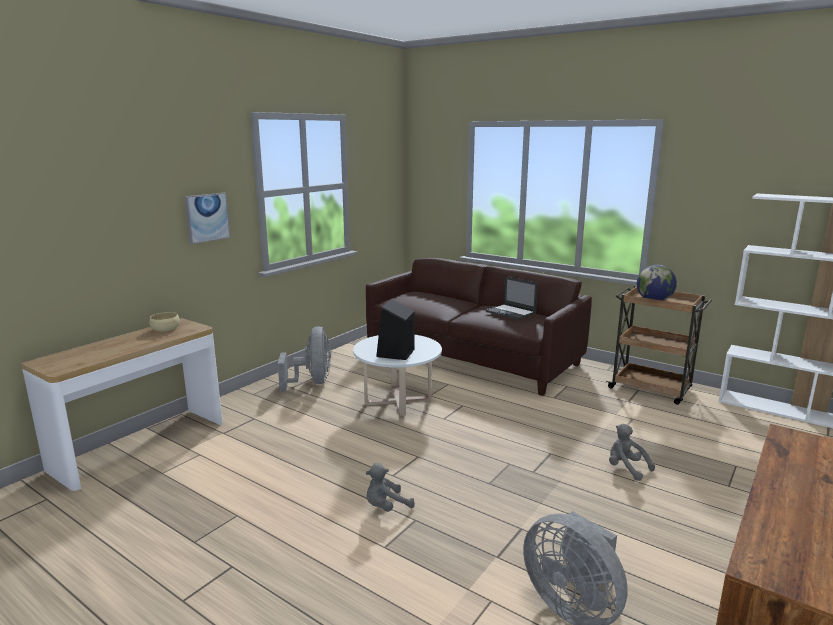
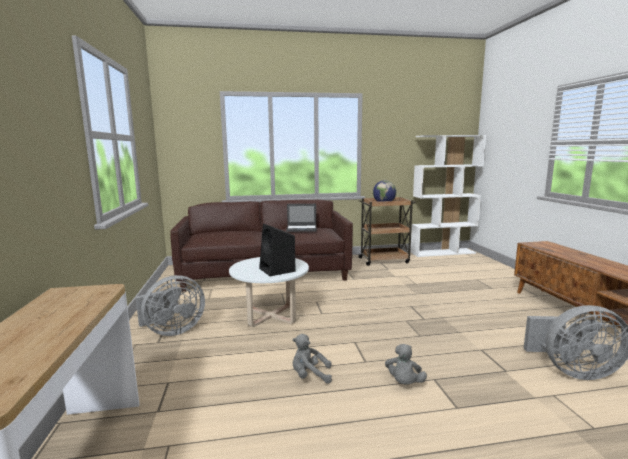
camera: 45 degrees left, 5 degrees down
beige bowl [149,312,180,332] -> none
picture [184,193,231,244] -> none
grey fan [278,326,331,392] -> grey fan turned 105 degrees clockwise [136,275,205,336]
grey plush toy [609,424,655,481] -> grey plush toy moved to [293,334,332,384]

